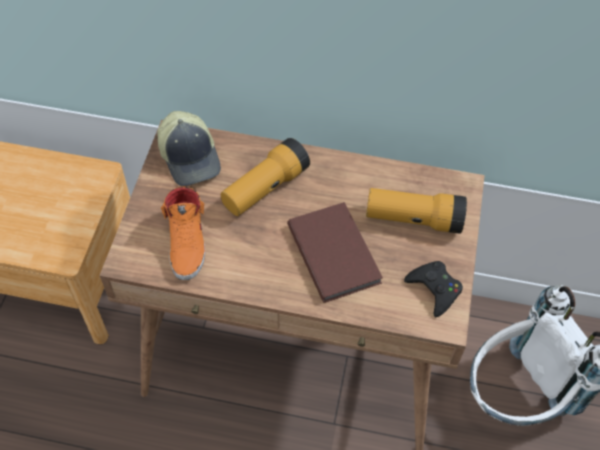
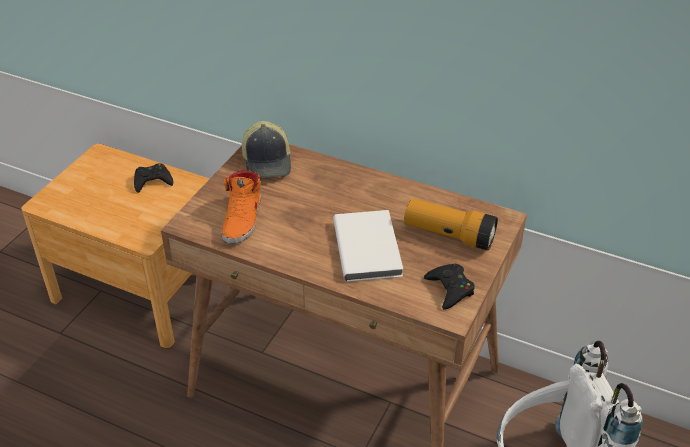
camera: 15 degrees right, 15 degrees down
flashlight [221,138,310,216] -> none
brown book [287,202,383,303] -> white book [333,210,403,282]
none -> black game controller [134,163,173,193]

